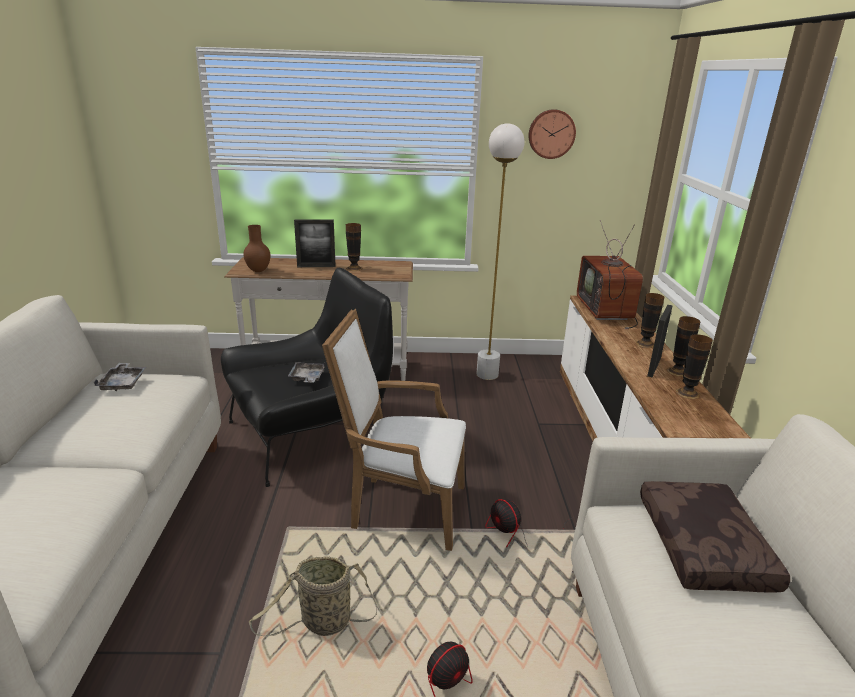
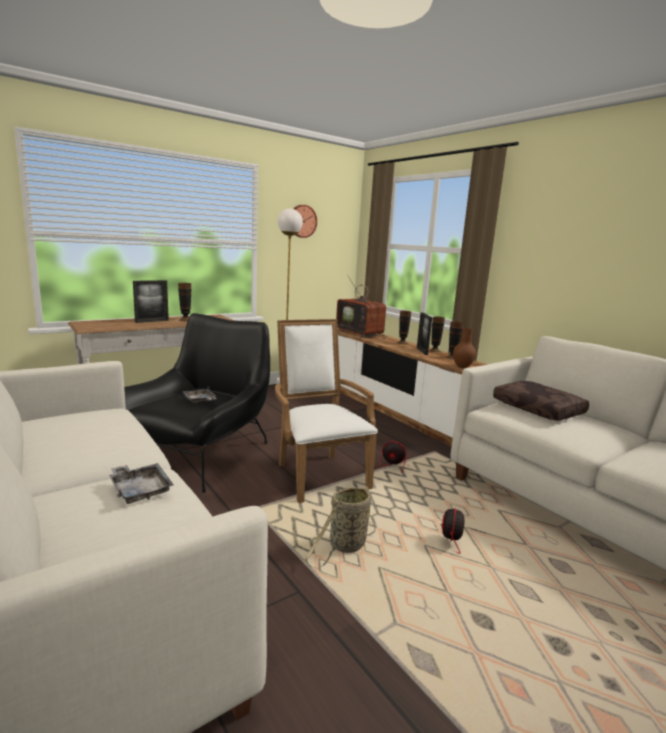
camera: 35 degrees left, 10 degrees down
grey tray [94,363,146,391] -> grey tray moved to [109,463,174,504]
brown vase [243,225,271,272] -> brown vase moved to [453,328,476,368]
white armchair [322,309,466,551] -> white armchair turned 90 degrees clockwise [275,319,378,503]

